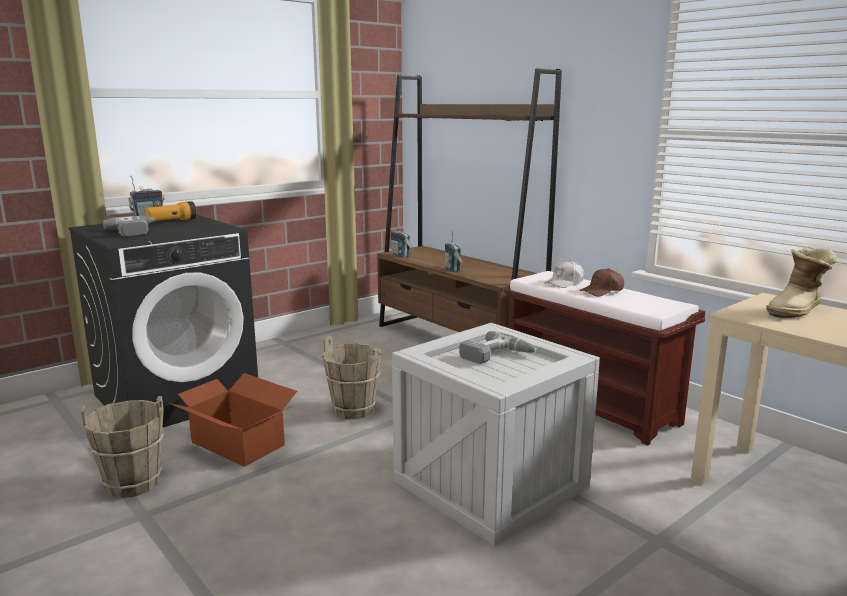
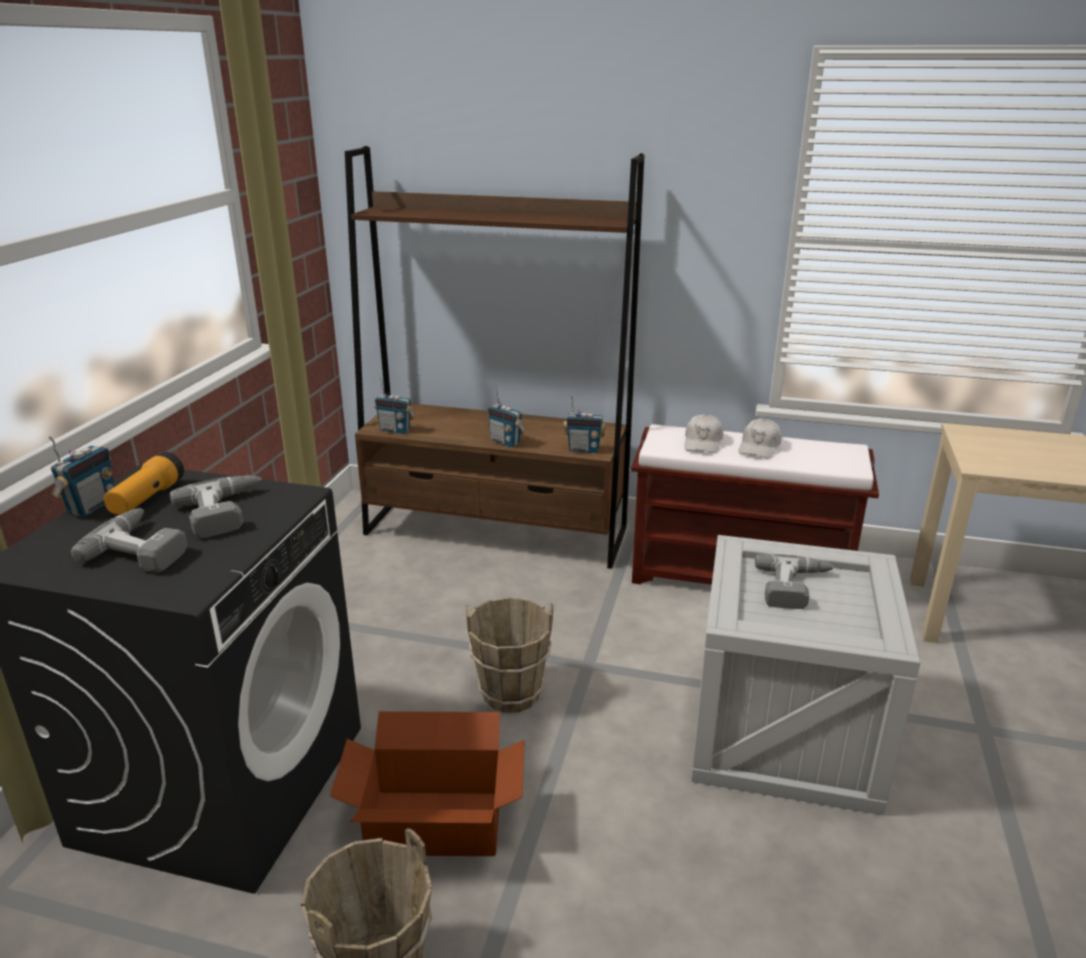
camera: 35 degrees left, 10 degrees up
brown cap [580,268,624,297] -> white cap [738,419,782,459]
boot [766,247,837,318] -> none
none -> power drill [170,475,261,539]
none -> radio [563,395,606,453]

